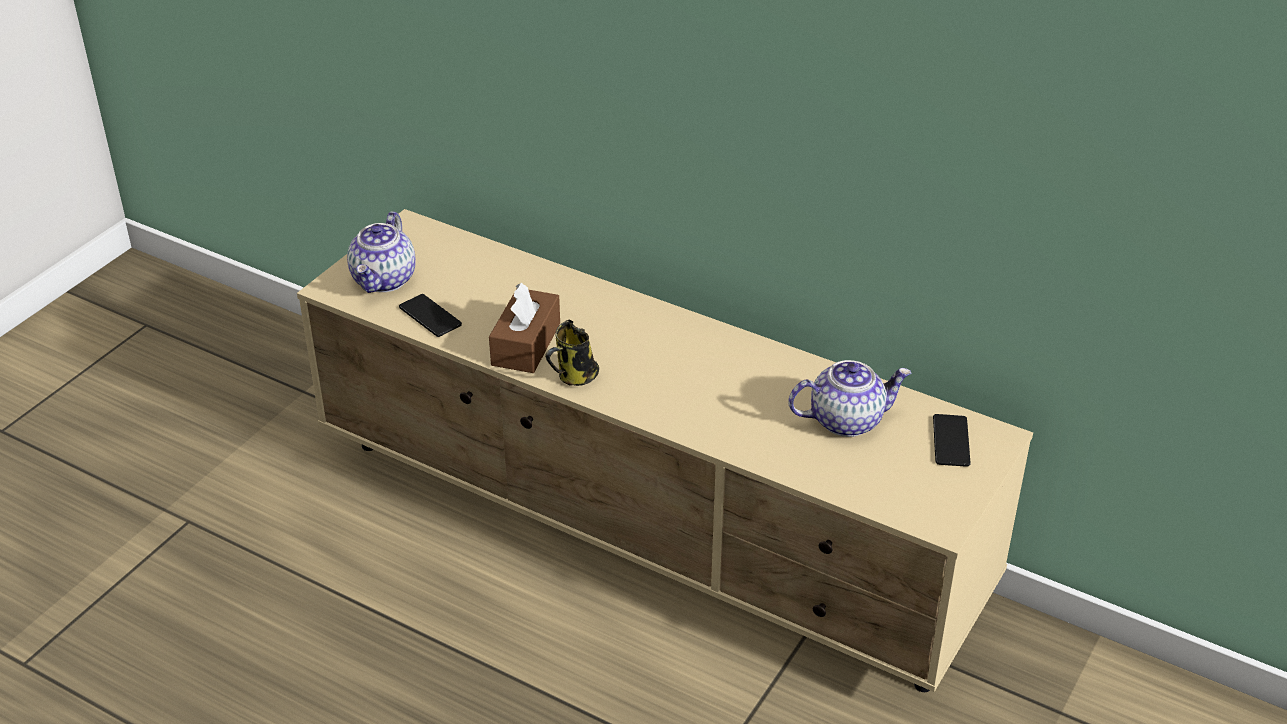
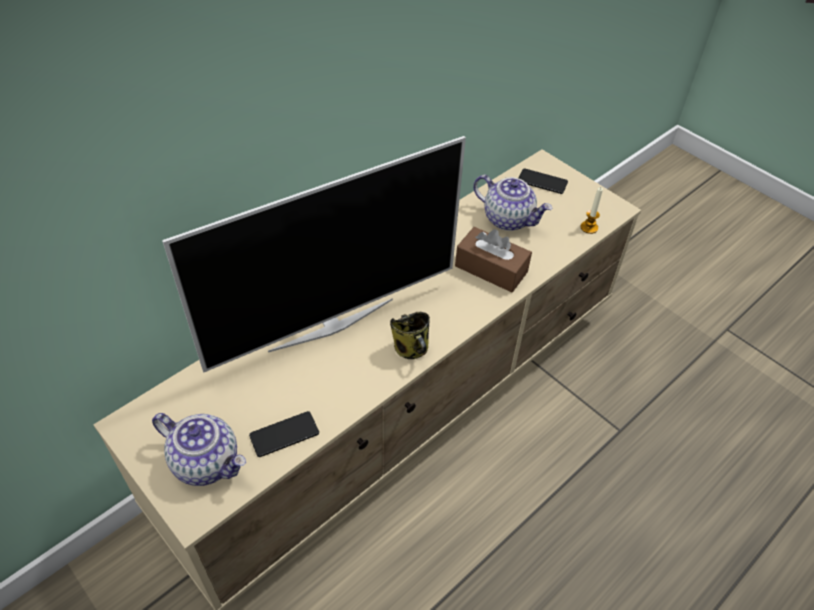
camera: 75 degrees left, 10 degrees up
brown tissue box [489,283,560,373] -> brown tissue box moved to [455,227,532,292]
teapot [788,360,912,437] -> teapot turned 120 degrees clockwise [473,175,552,231]
none -> television [162,136,466,372]
none -> candle [581,187,603,234]

